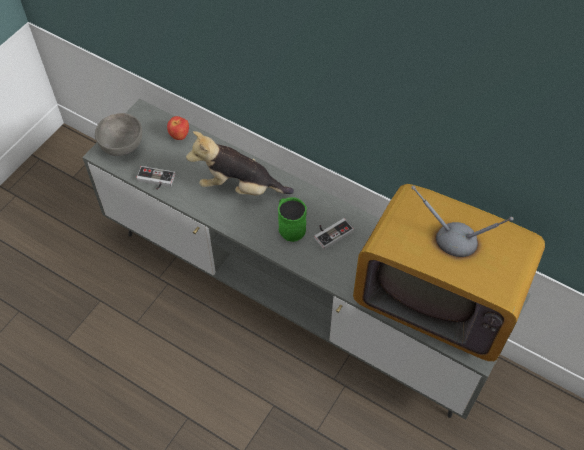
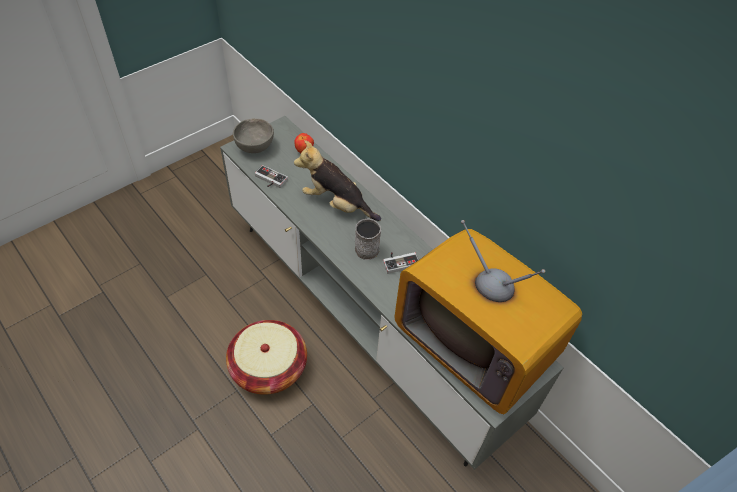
camera: 15 degrees right, 5 degrees down
green mug [278,197,307,242] -> grey mug [355,218,381,260]
none -> basket [226,320,307,395]

